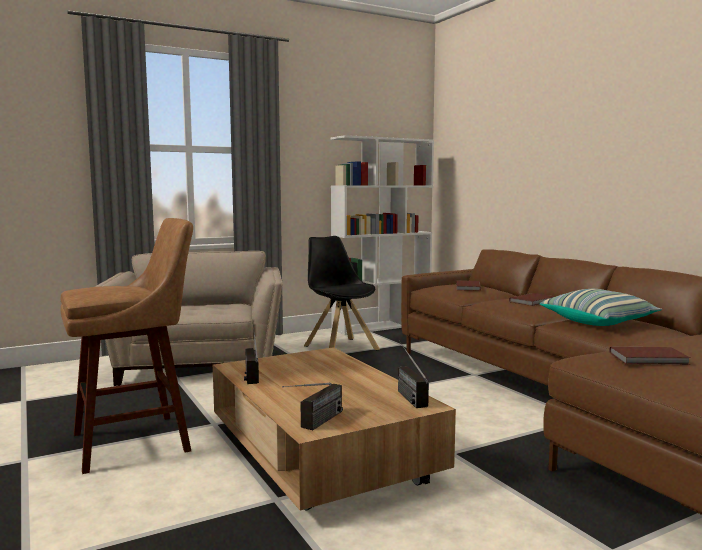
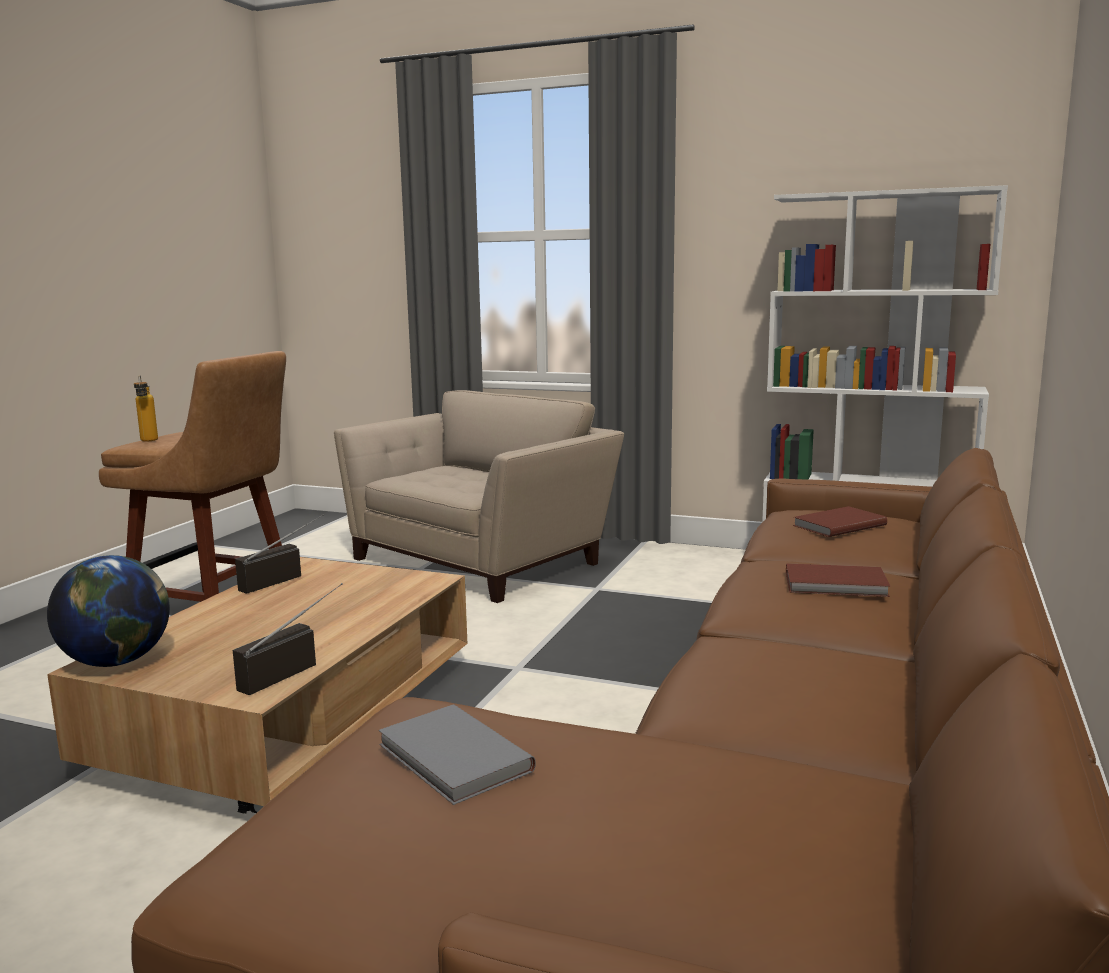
camera: 50 degrees right, 5 degrees up
radio [282,382,343,430] -> globe [47,555,170,667]
black chair [304,236,380,350] -> none
pillow [540,289,662,326] -> none
brown book [609,347,690,365] -> grey book [379,705,536,805]
none -> bottle [134,375,158,442]

